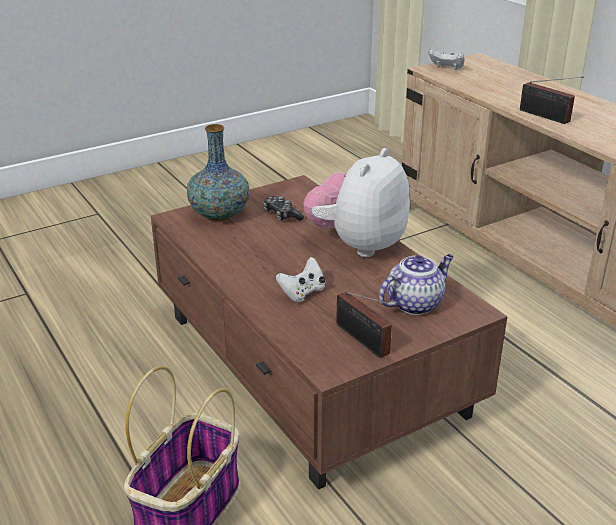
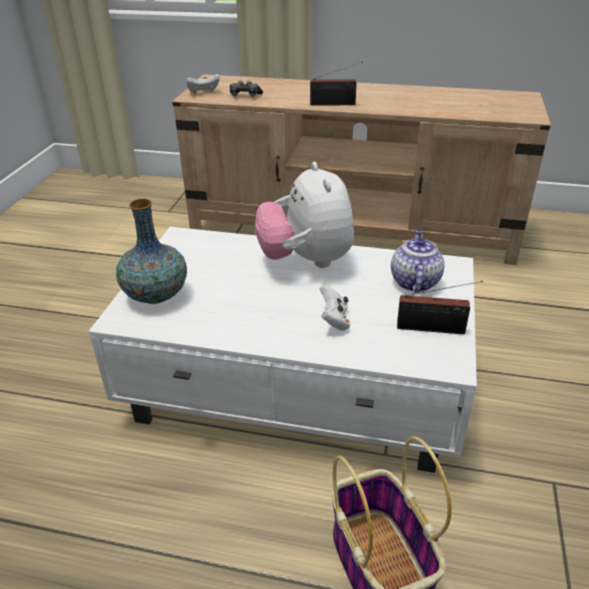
camera: 45 degrees left, 5 degrees up
brown coffee table [151,175,507,490] -> white coffee table [89,227,477,473]
game controller [263,196,304,221] -> game controller moved to [230,81,263,97]

